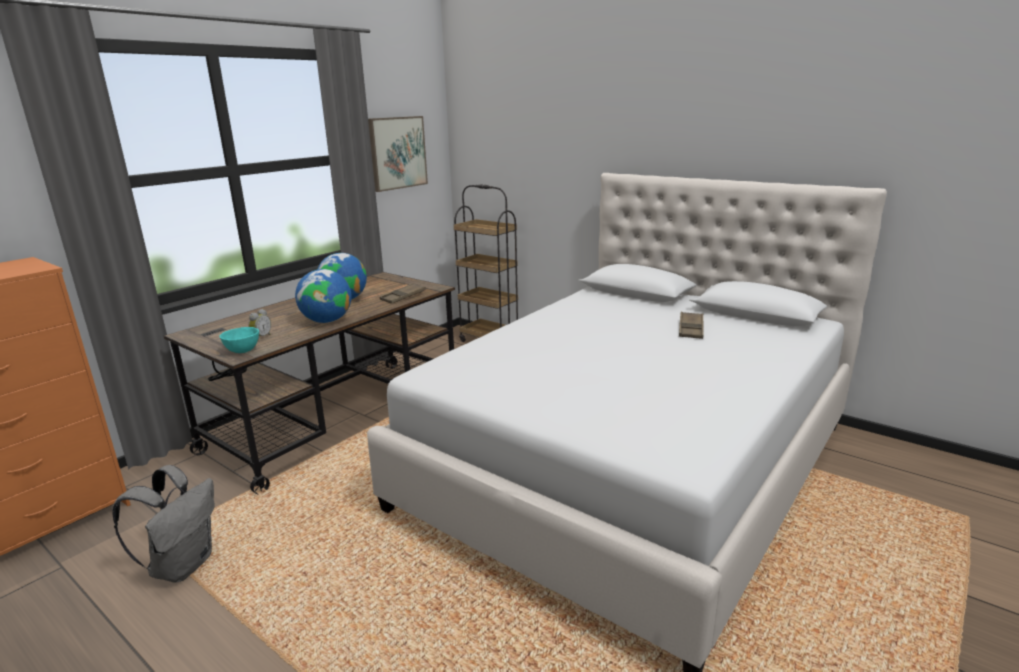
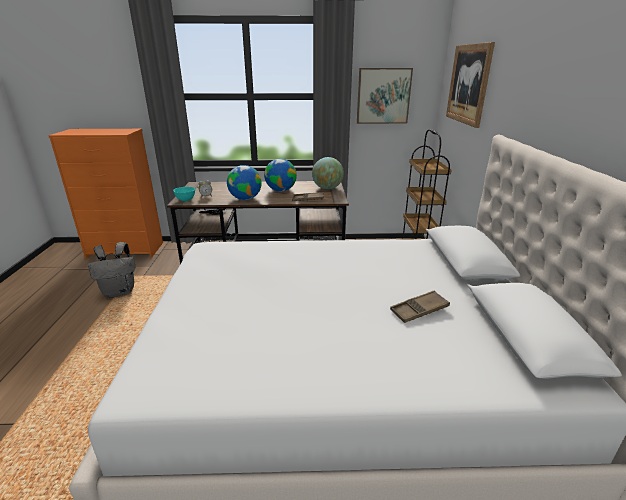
camera: 50 degrees right, 5 degrees up
none -> globe [312,157,344,189]
none -> picture [446,42,495,128]

